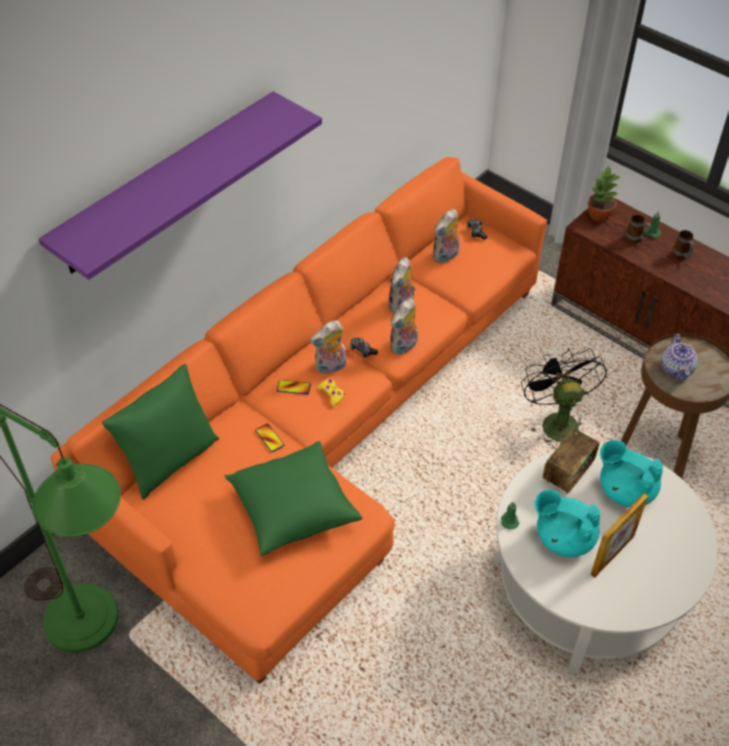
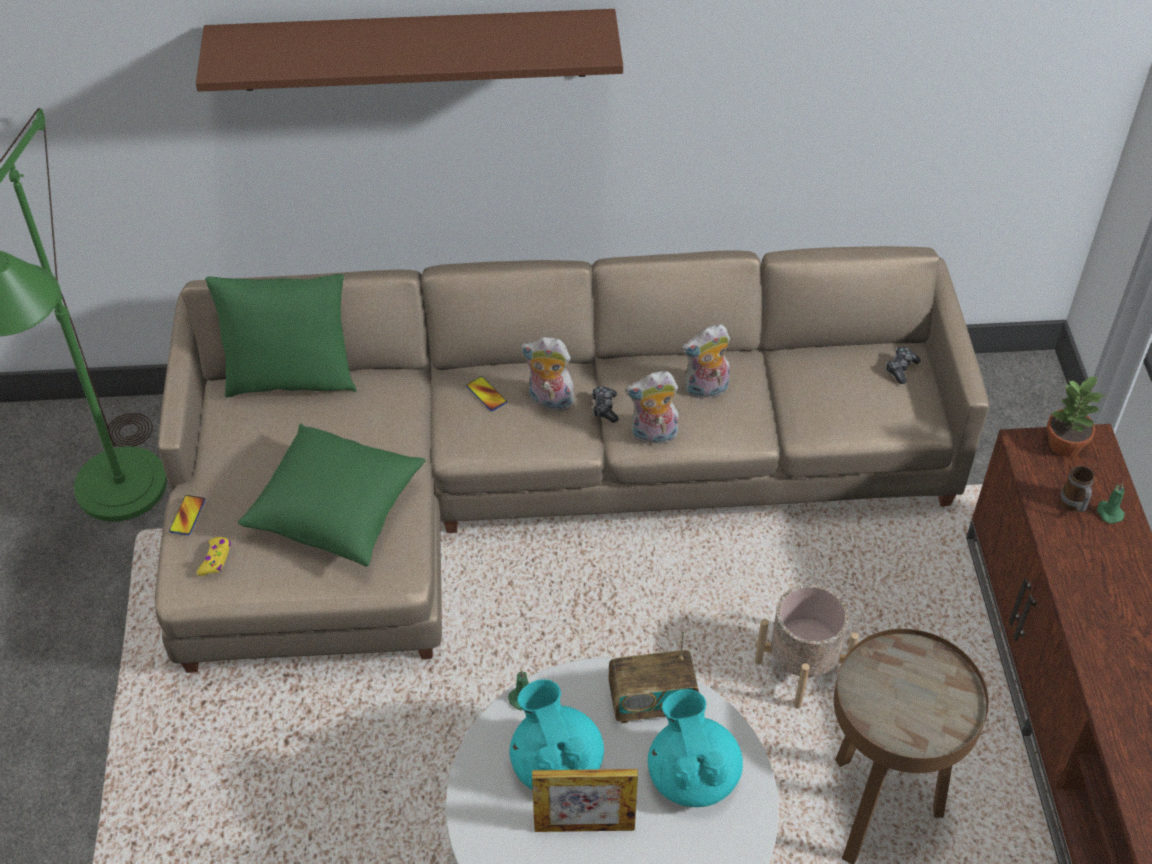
camera: 45 degrees right, 0 degrees up
purple shelf [38,91,322,280] -> brown shelf [196,9,623,92]
orange sofa [51,157,547,684] -> beige sofa [155,246,989,673]
phone [255,424,284,452] -> phone moved to [169,495,205,535]
yellow game controller [318,378,345,406] -> yellow game controller moved to [197,537,231,576]
plush toy [433,209,460,263] -> none
black fan [521,348,607,449] -> beige planter [755,584,859,709]
teapot [661,334,698,381] -> none
mug [672,230,694,260] -> none

